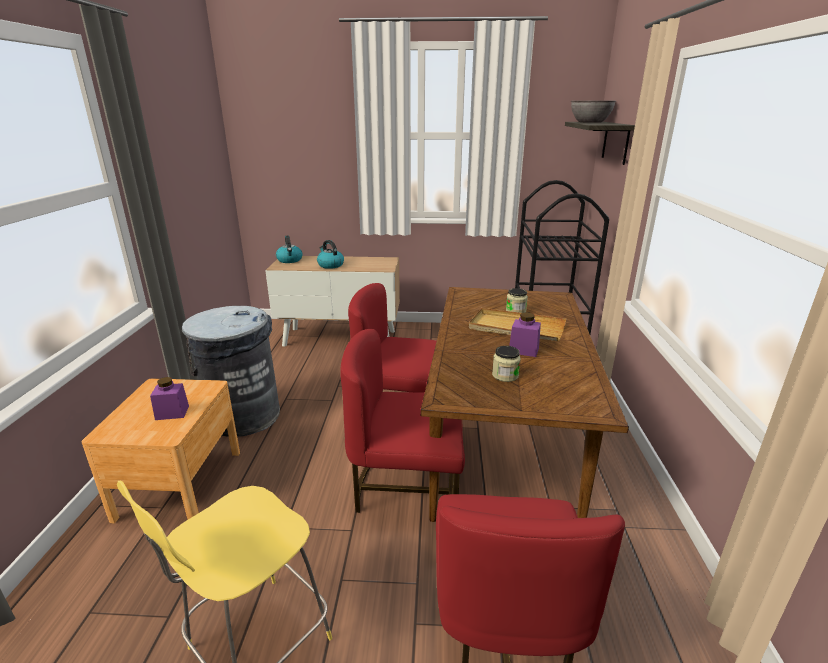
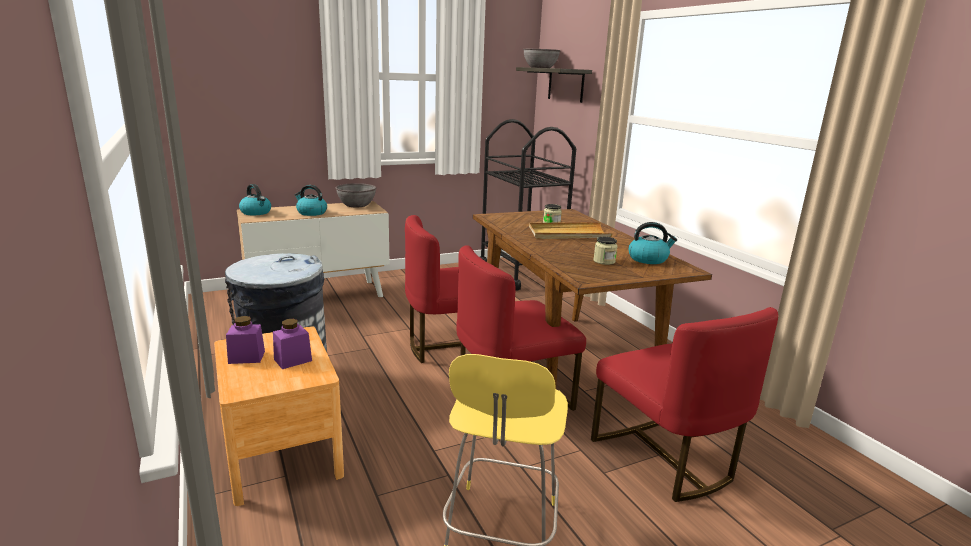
camera: 30 degrees left, 5 degrees down
purple jar [509,312,541,357] -> purple jar moved to [226,316,265,364]
none -> grey bowl [336,183,377,207]
none -> kettle [628,222,677,264]

